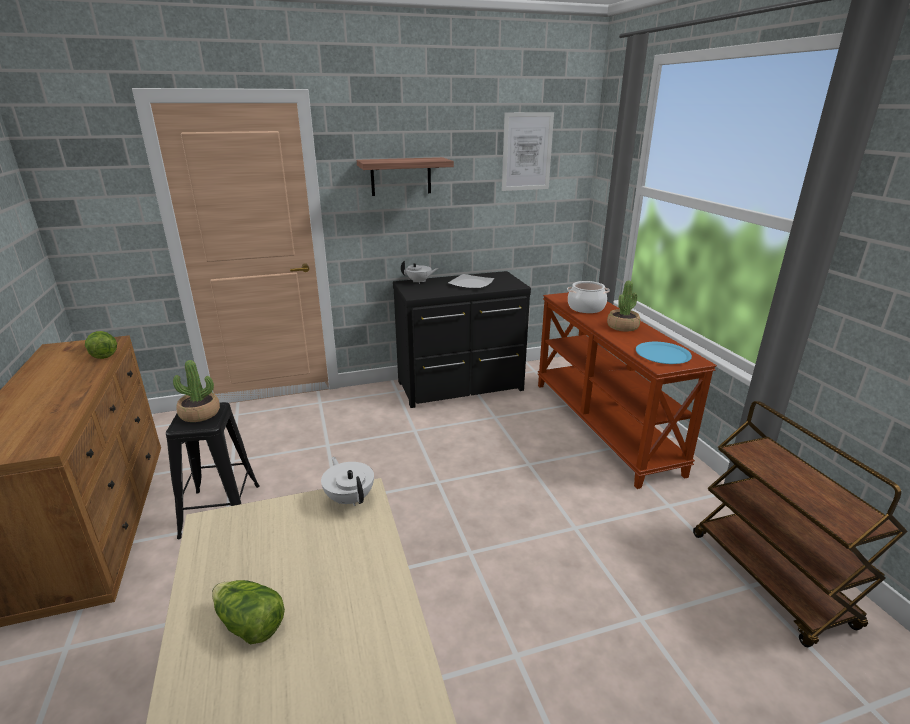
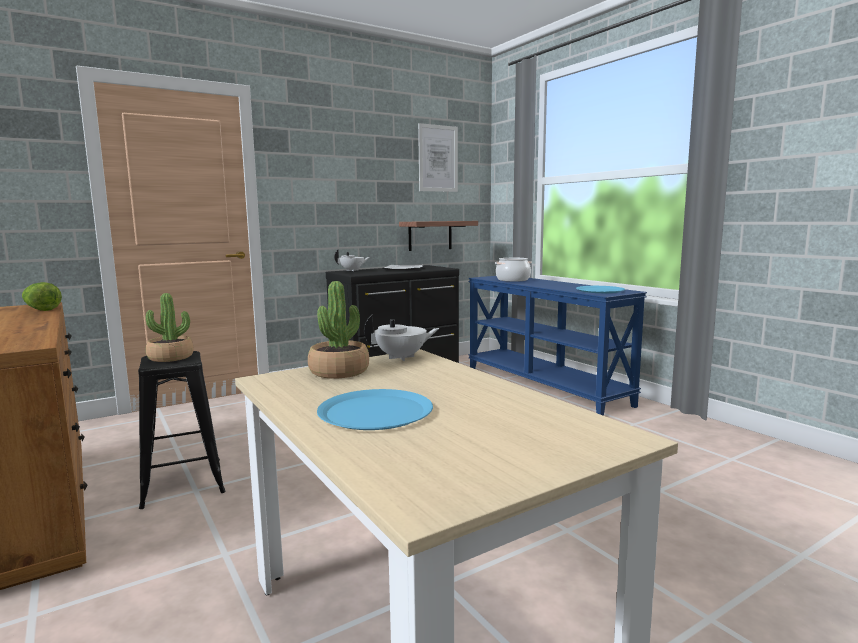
camera: 15 degrees left, 15 degrees down
lettuce [212,580,285,644] -> blue plate [317,389,433,430]
white teapot [321,457,374,506] -> white teapot turned 120 degrees clockwise [364,314,439,361]
shelf [357,157,454,196] -> shelf moved to [399,221,478,251]
brown console table [537,292,717,489] -> blue console table [469,276,647,416]
potted plant [607,281,640,331] -> potted plant moved to [308,281,369,378]
brown cart [693,401,908,647] -> none

